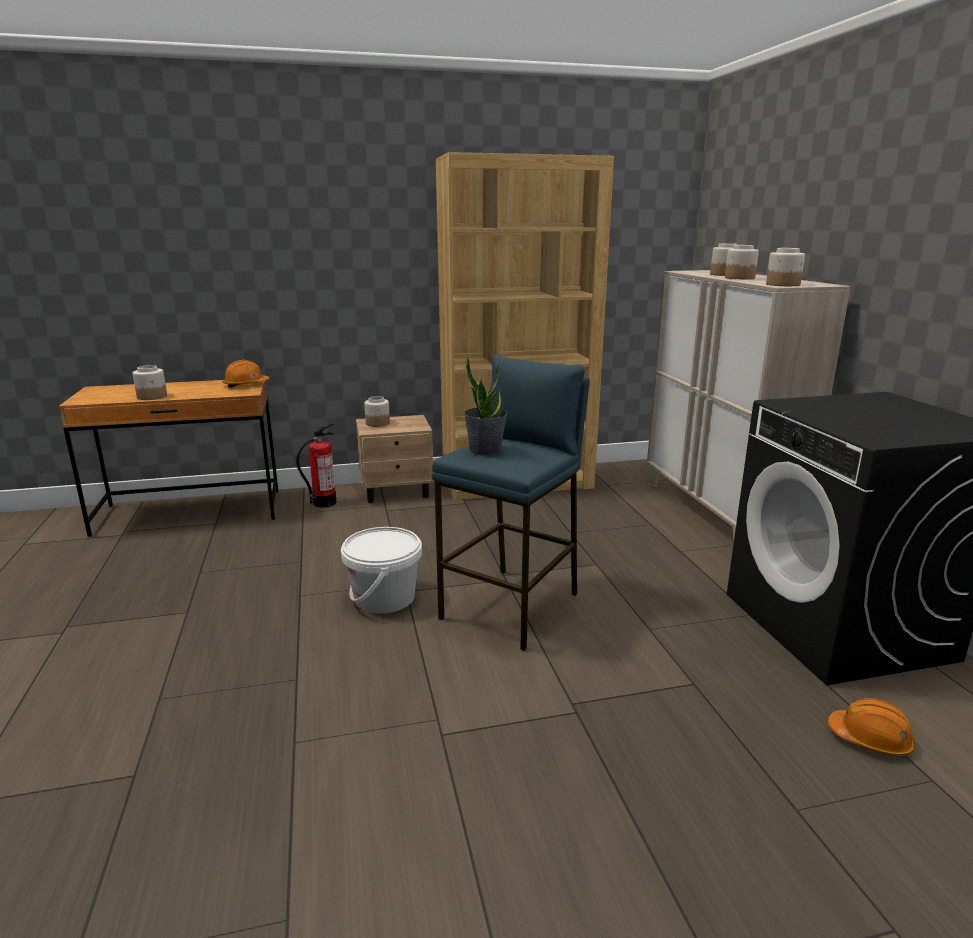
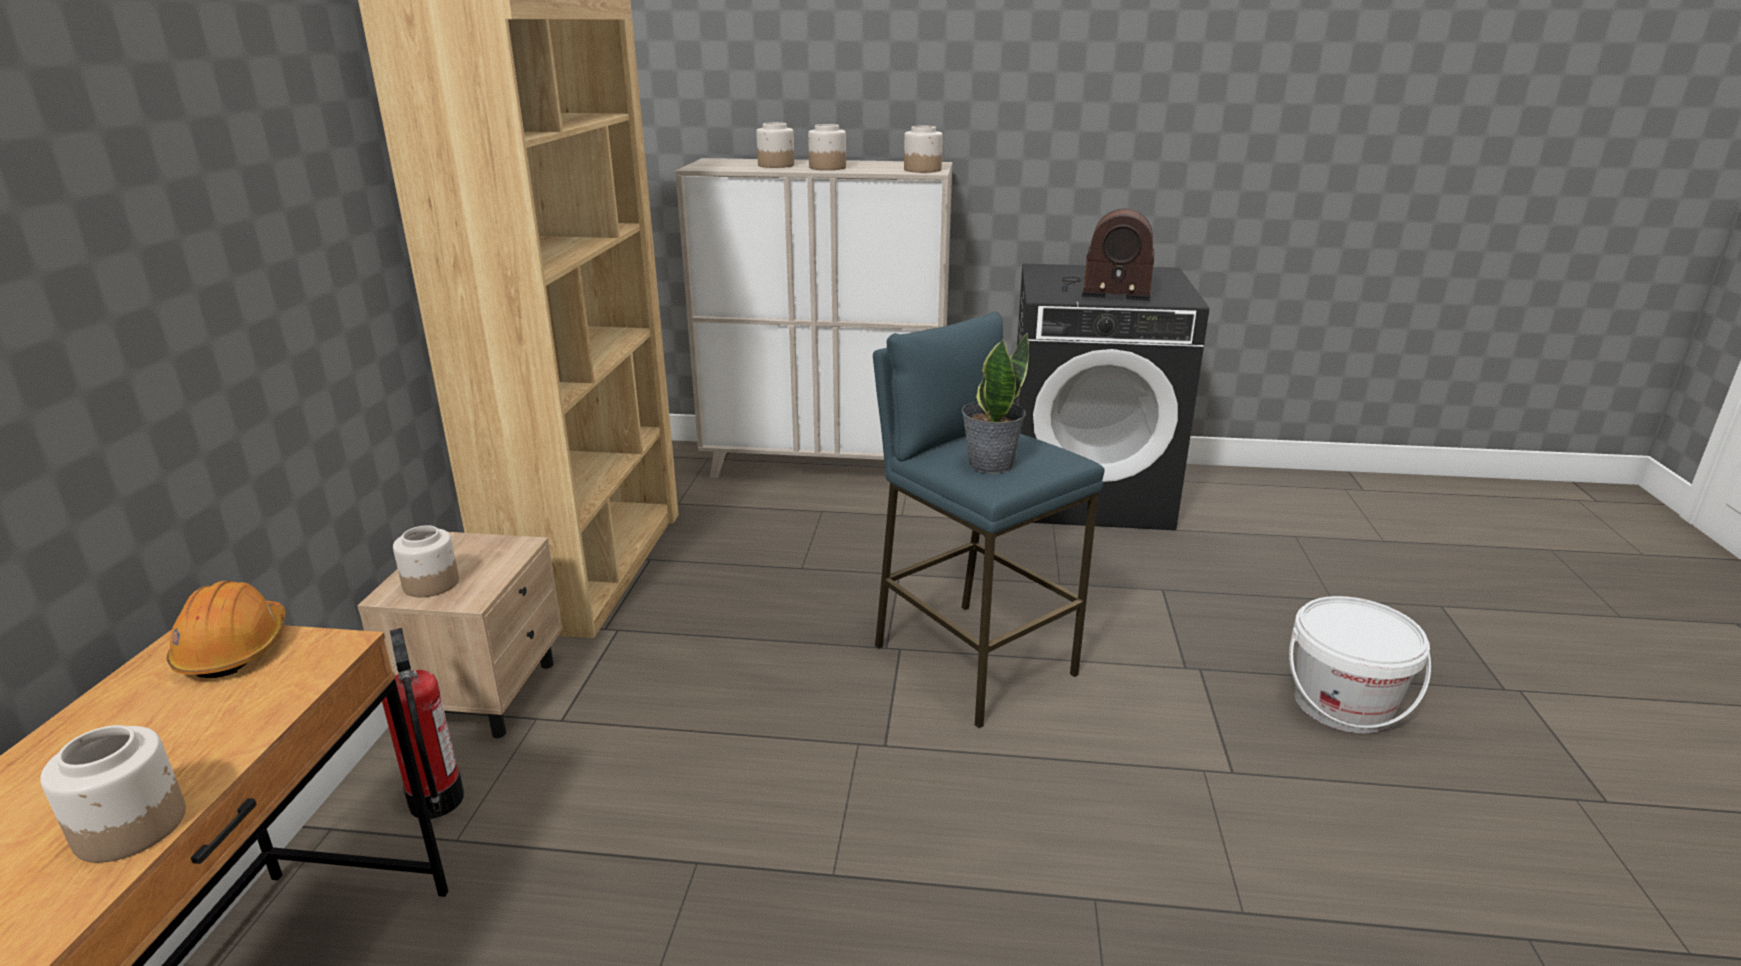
camera: 70 degrees left, 5 degrees up
white bucket [341,527,422,614] -> white bucket moved to [1289,596,1431,733]
orange hard hat [828,698,916,756] -> none
none -> radio [1062,208,1154,301]

